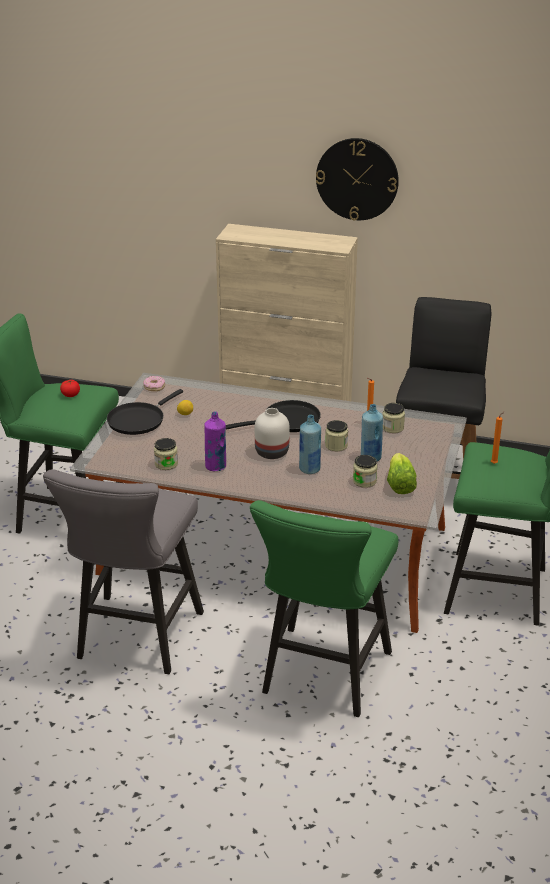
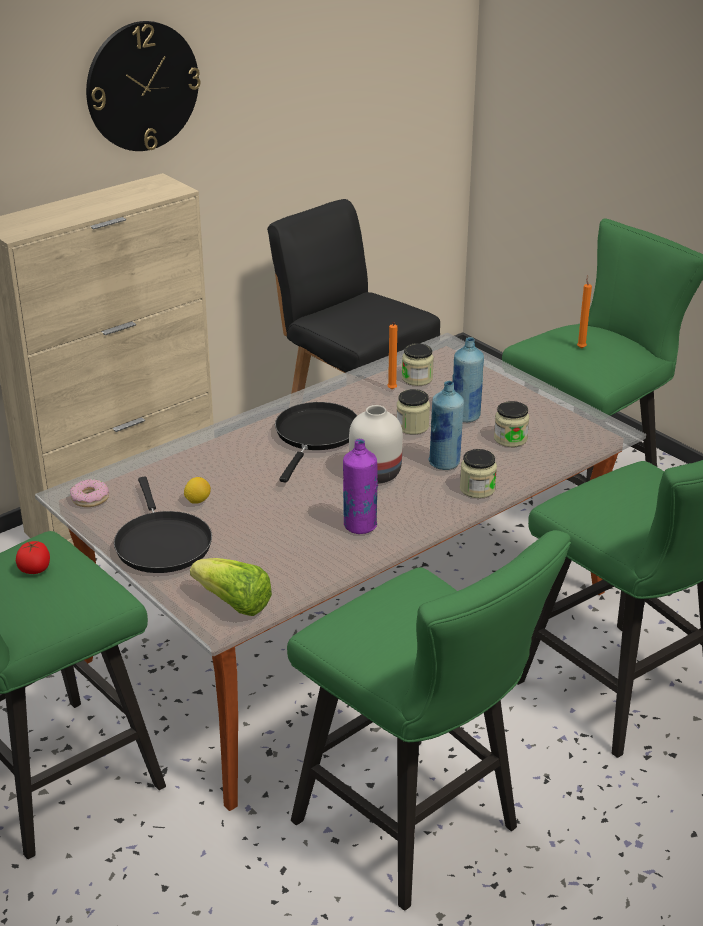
camera: 55 degrees left, 0 degrees up
grey stool [43,469,204,674] -> green stool [287,530,571,911]
jar [154,438,178,470] -> jar moved to [460,449,497,498]
lettuce [387,453,417,494] -> lettuce moved to [190,558,272,616]

